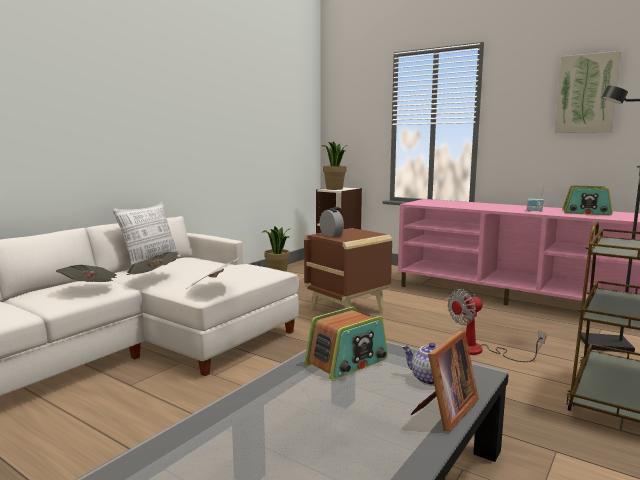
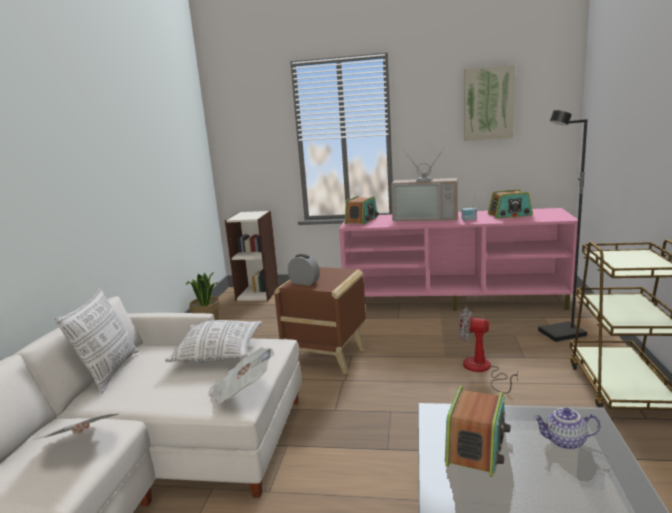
camera: 25 degrees left, 5 degrees up
newspaper [127,252,178,275] -> none
potted plant [322,141,347,190] -> none
picture frame [411,330,479,431] -> none
fan [448,289,546,362] -> fan turned 75 degrees clockwise [459,308,518,394]
none -> pillow [165,320,262,363]
none -> radio [345,196,379,225]
none -> television [391,147,458,221]

